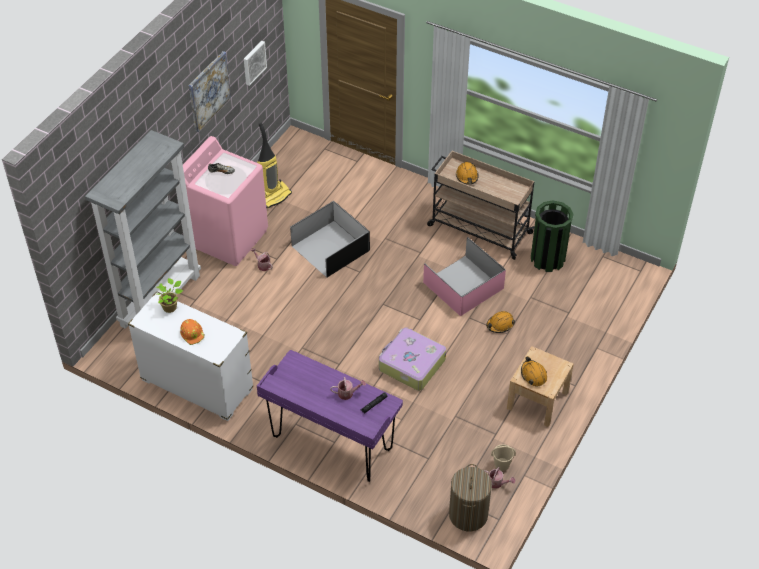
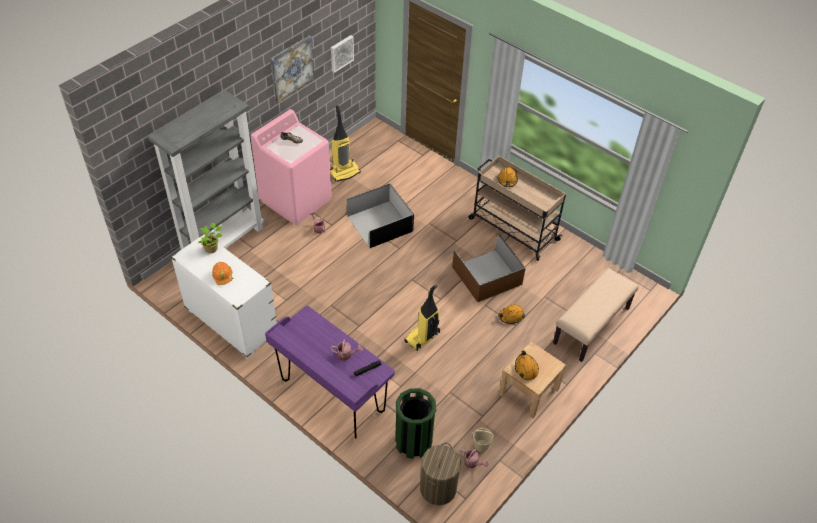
camera: 10 degrees right, 0 degrees up
suitcase [379,327,446,391] -> vacuum cleaner [404,284,440,351]
pink storage box [423,237,506,316] -> brown storage box [452,234,526,302]
green trash can [531,201,573,272] -> green trash can moved to [395,388,436,459]
none -> beige bench [553,268,639,362]

